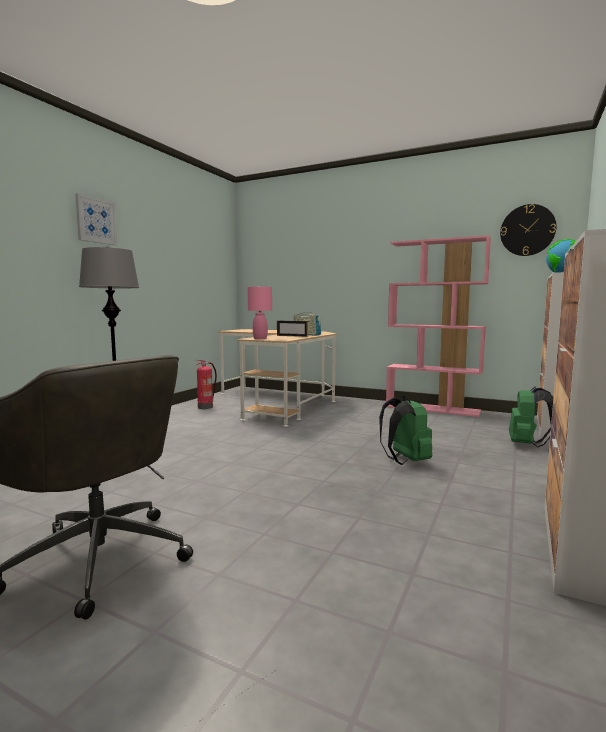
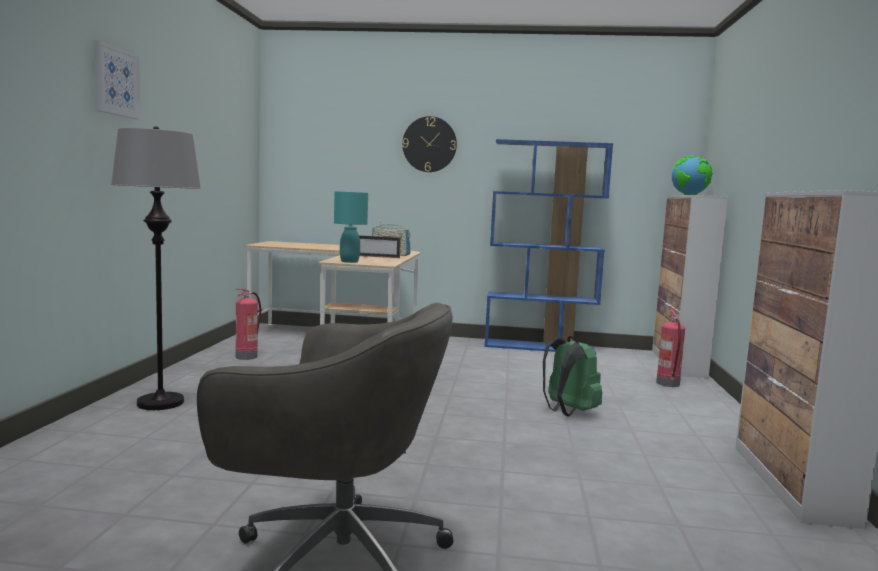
camera: 20 degrees left, 0 degrees up
pink table lamp [247,287,272,339] -> turquoise table lamp [334,191,368,263]
pink bookcase [386,235,491,417] -> blue bookcase [484,139,613,354]
wall clock [500,204,556,256] -> wall clock moved to [402,116,457,172]
green backpack [509,386,553,447] -> fire extinguisher [656,309,685,387]

